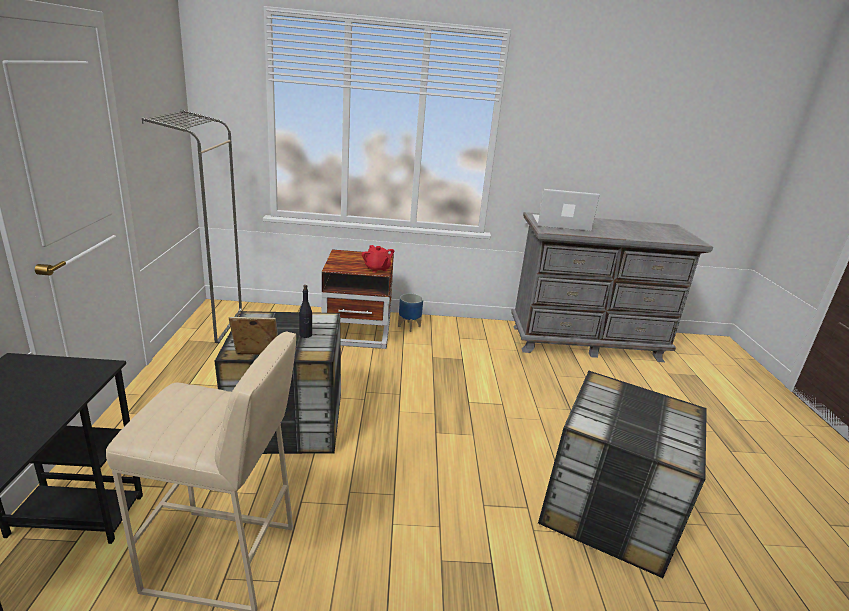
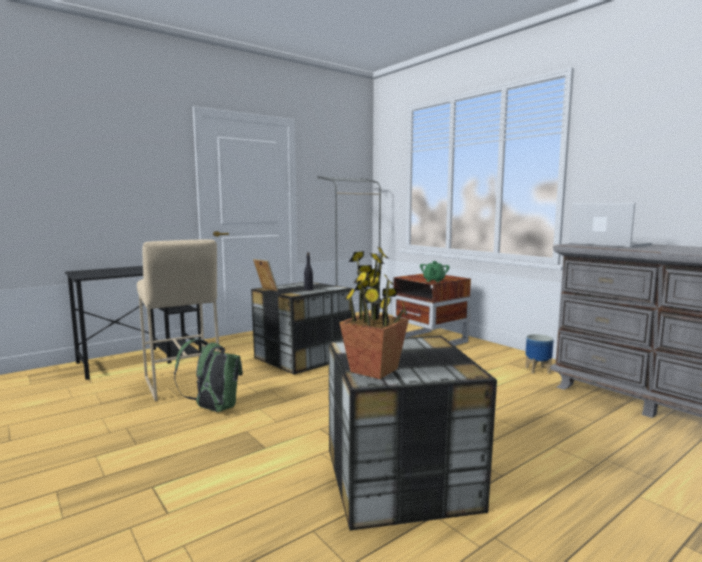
camera: 55 degrees right, 15 degrees down
red teapot [362,245,394,273] -> green teapot [420,261,450,282]
planter [398,294,423,332] -> planter moved to [525,334,554,374]
none -> green backpack [174,339,243,412]
none -> potted plant [339,247,409,379]

